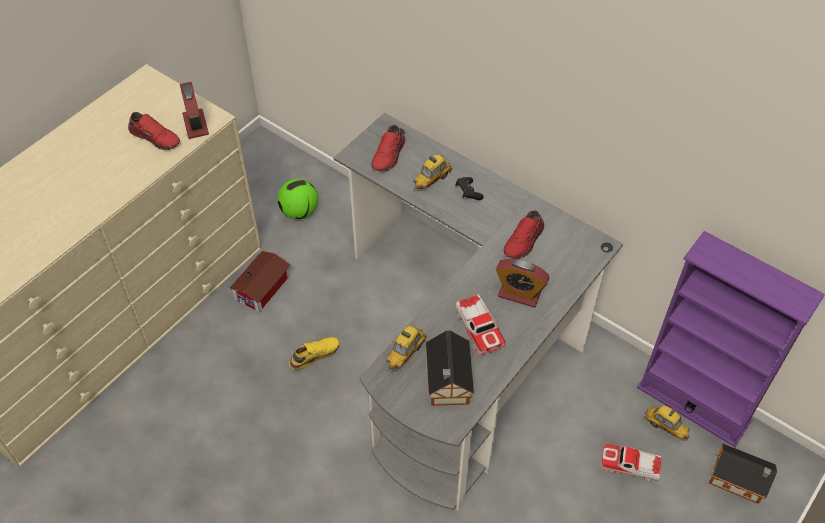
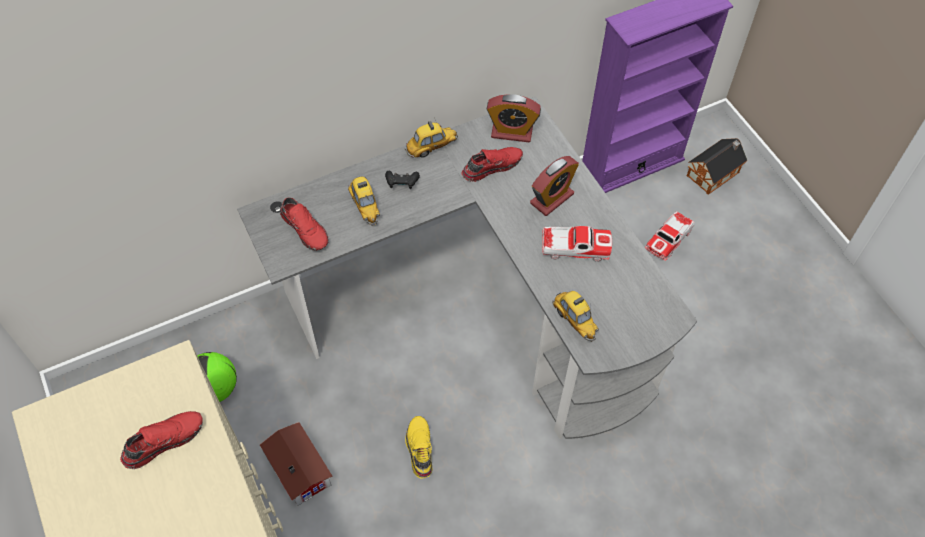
camera: 65 degrees left, 5 degrees up
alarm clock [180,82,209,139] -> alarm clock moved to [487,94,541,143]
toy house [426,330,474,406] -> none
red shoe [503,210,544,259] -> red shoe turned 90 degrees counterclockwise [462,147,523,182]
toy car [645,405,690,441] -> toy car moved to [405,117,458,158]

